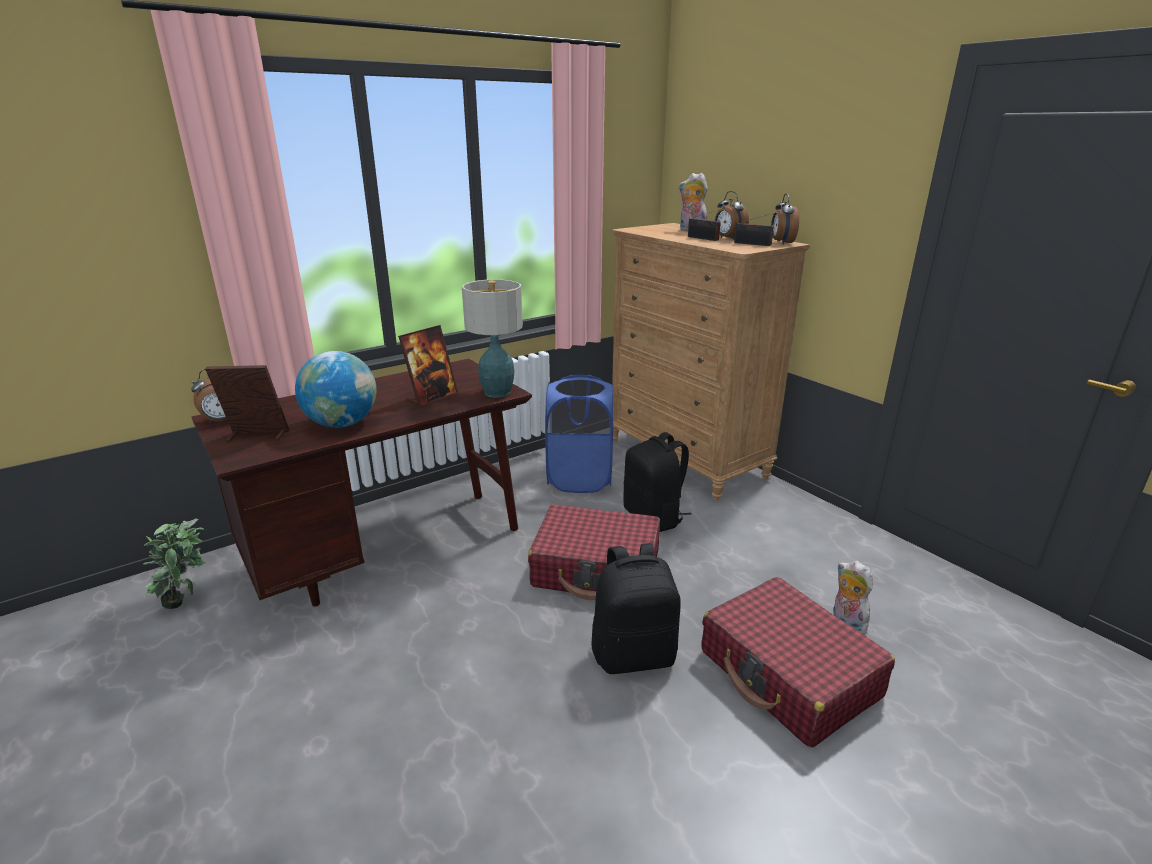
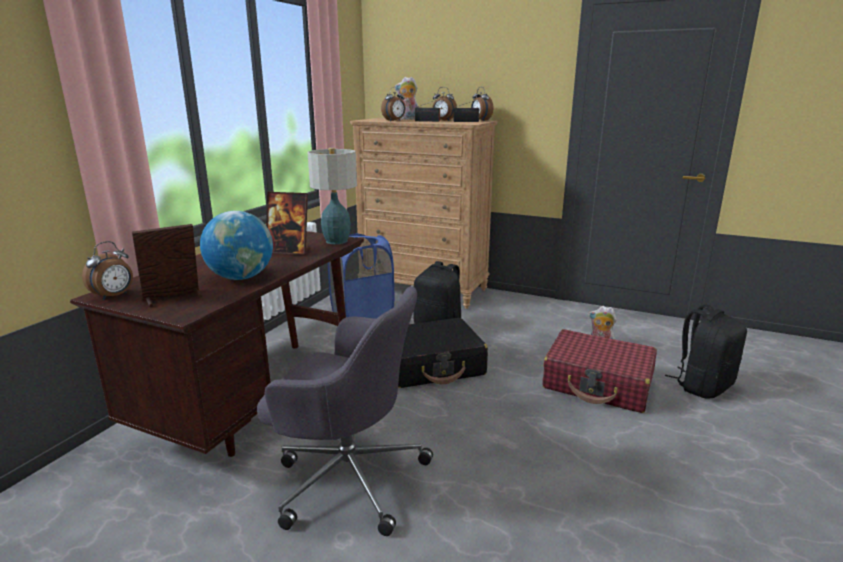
camera: 30 degrees left, 5 degrees down
potted plant [143,518,206,609] -> none
picture frame [398,325,458,407] -> picture frame turned 90 degrees clockwise [266,192,310,255]
red suitcase [528,504,660,600] -> black suitcase [398,318,488,388]
black backpack [591,543,681,674] -> black backpack moved to [665,304,747,398]
none -> grey office chair [257,286,433,536]
none -> alarm clock [381,87,406,121]

